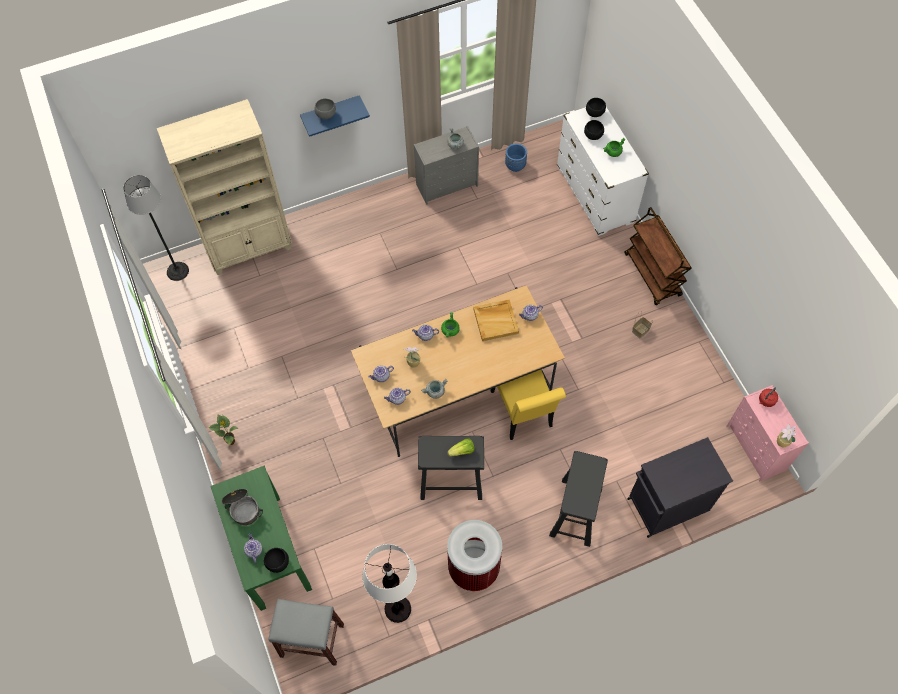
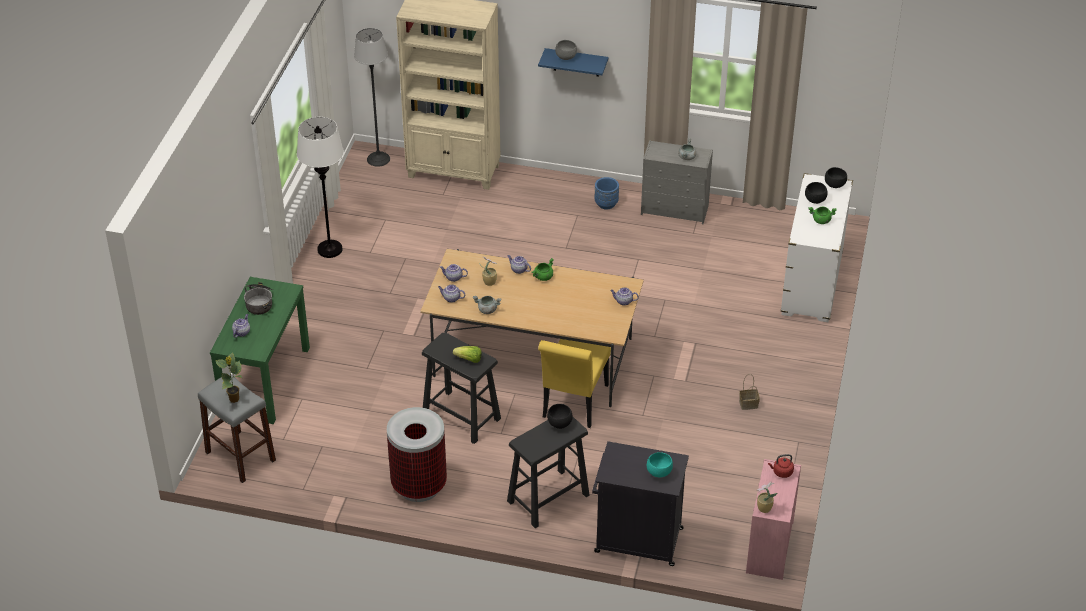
camera: 35 degrees right, 20 degrees down
potted plant [209,414,238,446] -> potted plant moved to [216,352,242,403]
black bowl [264,548,289,573] -> black bowl moved to [547,404,573,429]
white floor lamp [362,544,417,623] -> white floor lamp moved to [297,117,344,258]
beige tray [473,299,519,341] -> none
blue planter [505,143,527,172] -> blue planter moved to [594,177,619,210]
brown cart [625,207,692,305] -> none
none -> turquoise bowl [647,452,673,477]

